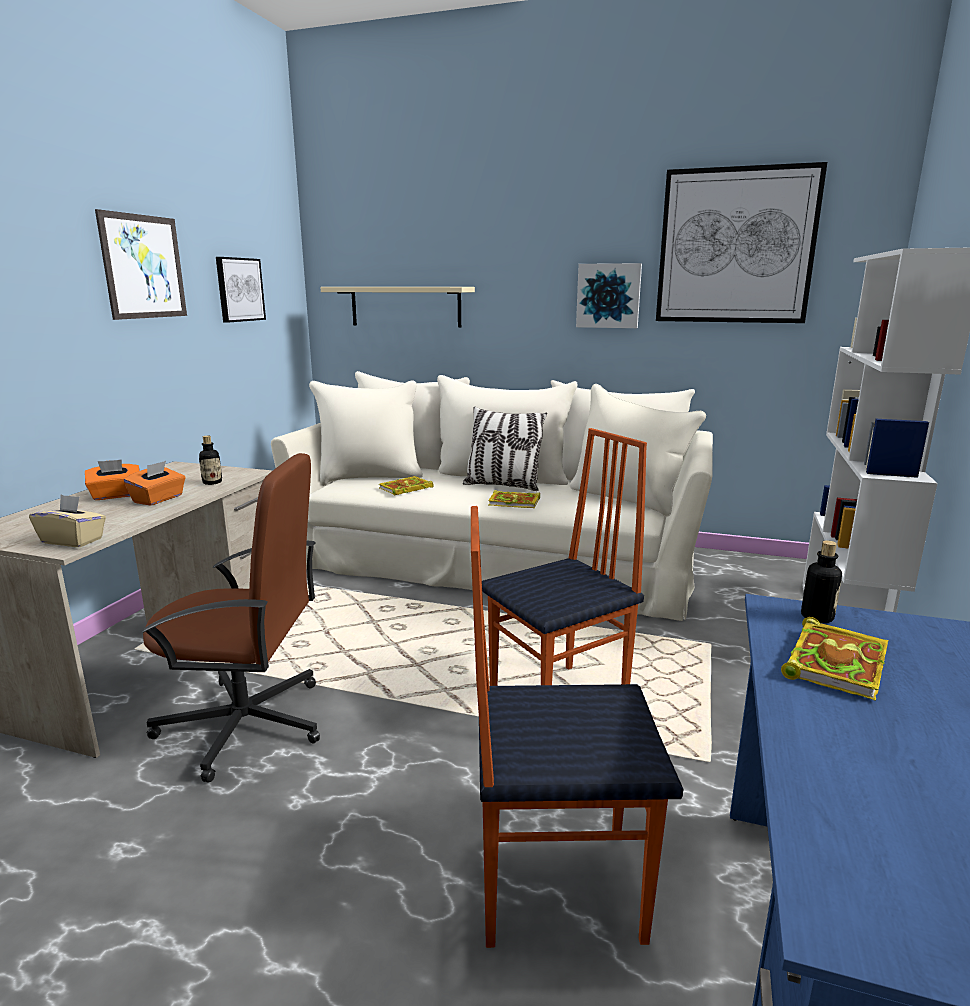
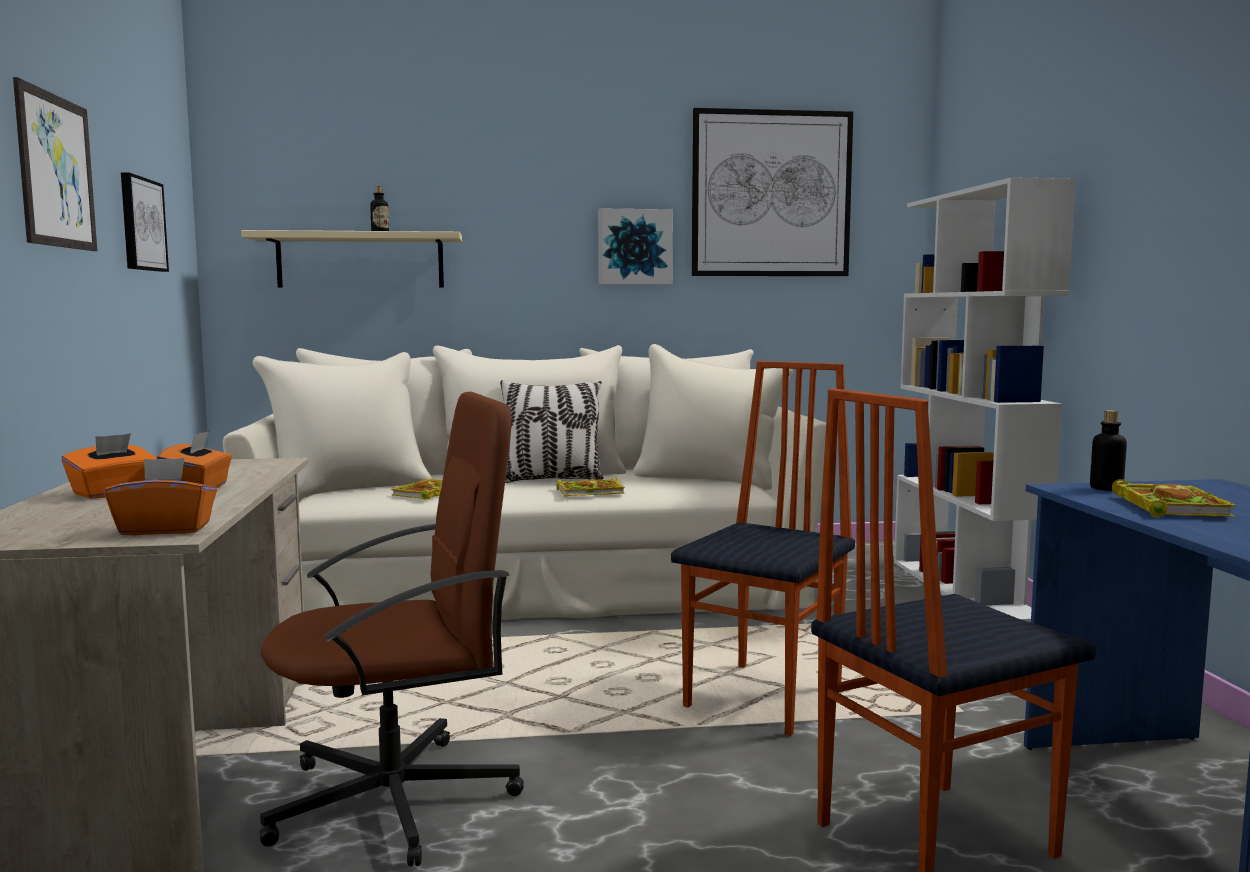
camera: 25 degrees left, 10 degrees down
beige tissue box [29,495,106,547] -> orange tissue box [104,458,217,536]
bottle [199,436,222,485] -> bottle moved to [370,186,389,231]

